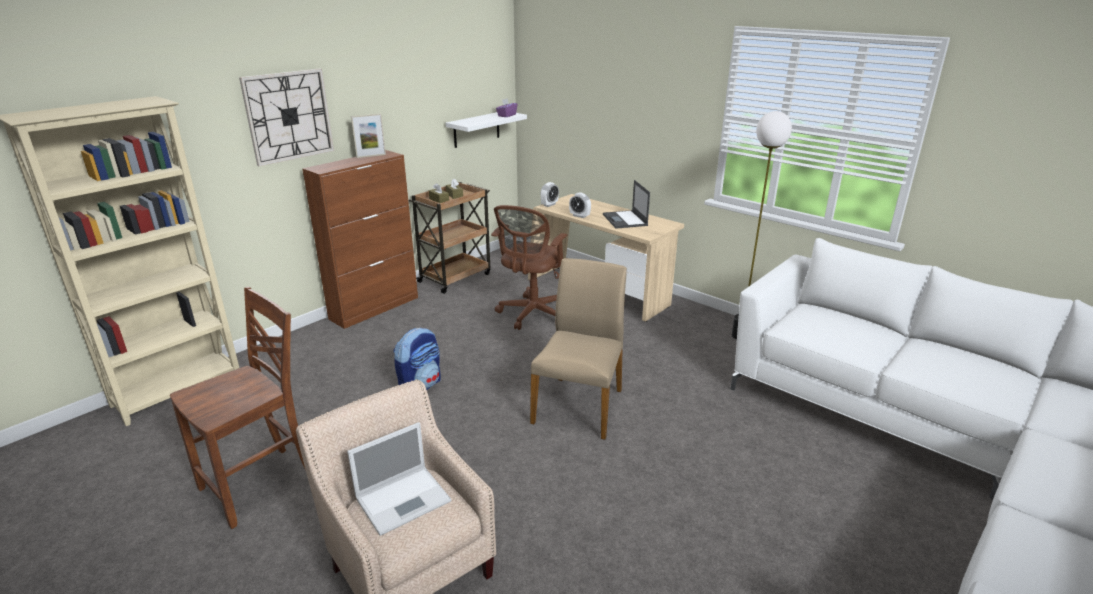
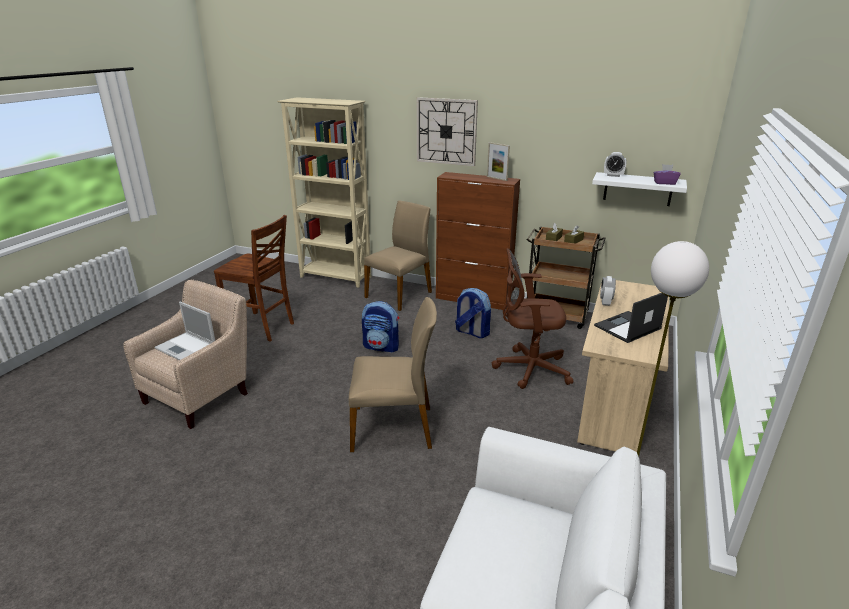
camera: 70 degrees right, 0 degrees up
alarm clock [541,182,559,207] -> alarm clock moved to [604,152,627,177]
none -> beige chair [364,201,432,311]
none -> backpack [455,288,491,338]

